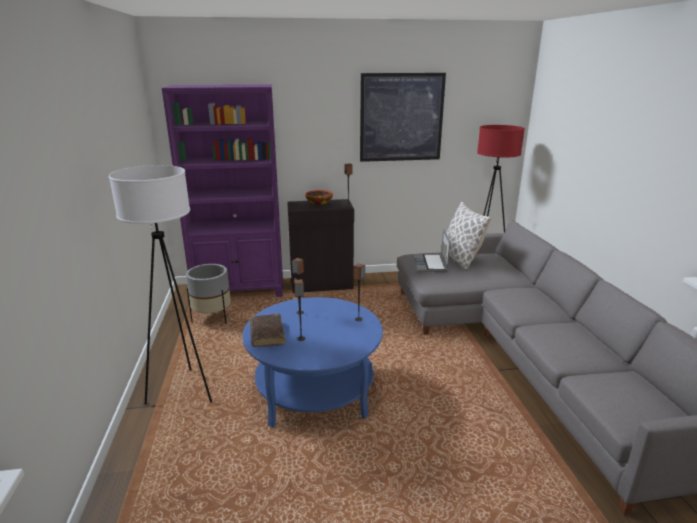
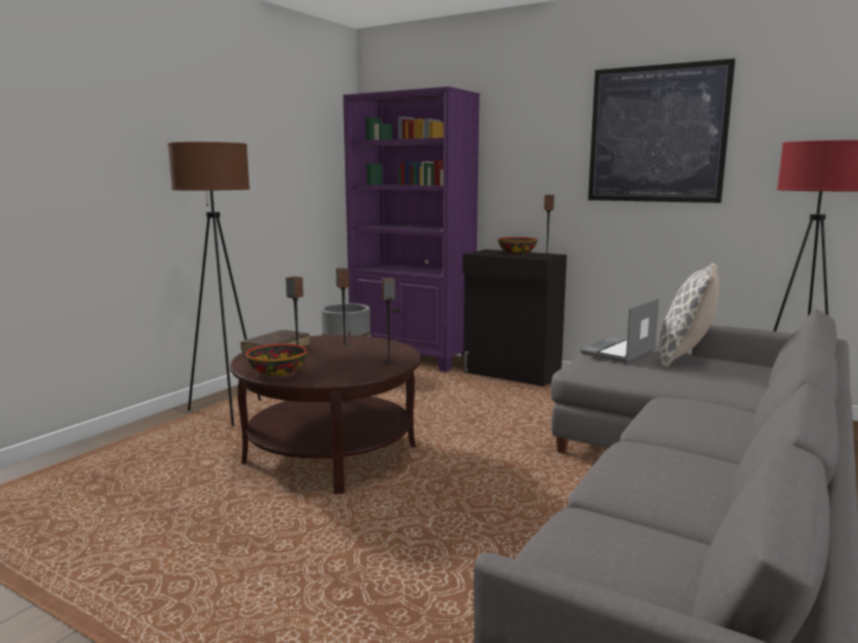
camera: 40 degrees right, 10 degrees down
white floor lamp [109,165,212,404] -> brown floor lamp [168,142,261,426]
blue coffee table [243,297,383,428] -> brown coffee table [230,335,421,494]
none -> bowl [246,344,307,376]

